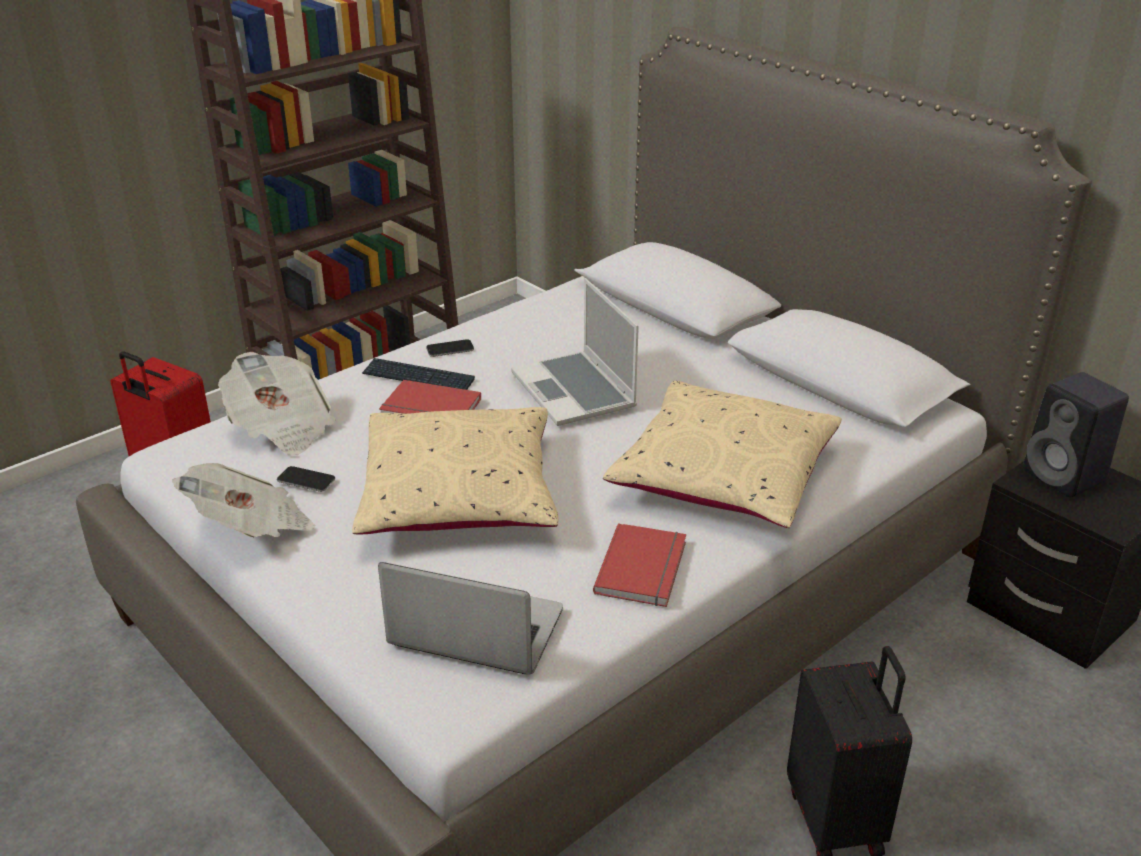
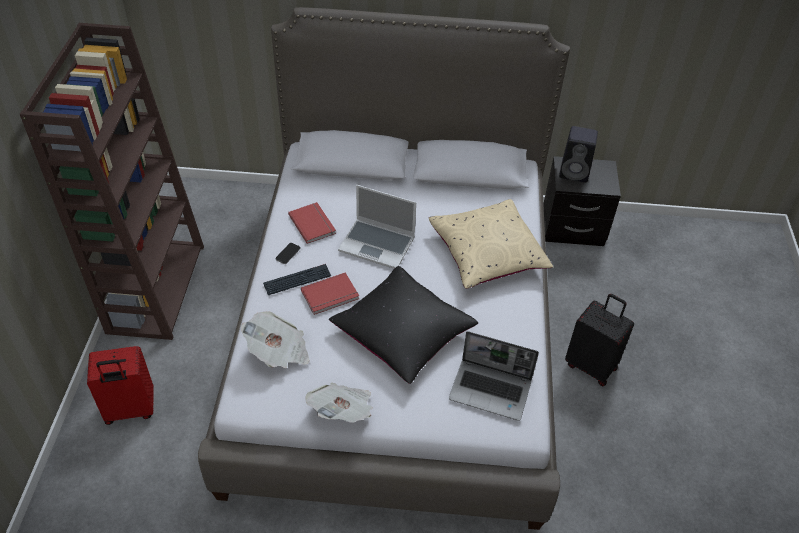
camera: 45 degrees left, 15 degrees up
phone [277,466,335,492] -> none
beige pillow [352,407,558,534] -> black pillow [329,266,478,384]
laptop [378,562,563,674] -> laptop turned 135 degrees counterclockwise [449,331,539,421]
red book [593,523,686,607] -> red book moved to [288,202,336,244]

